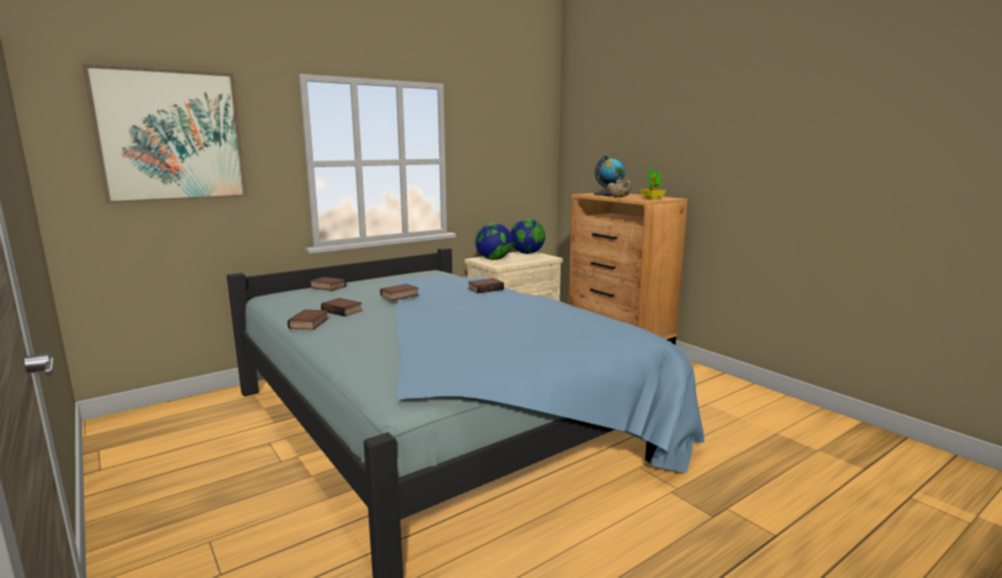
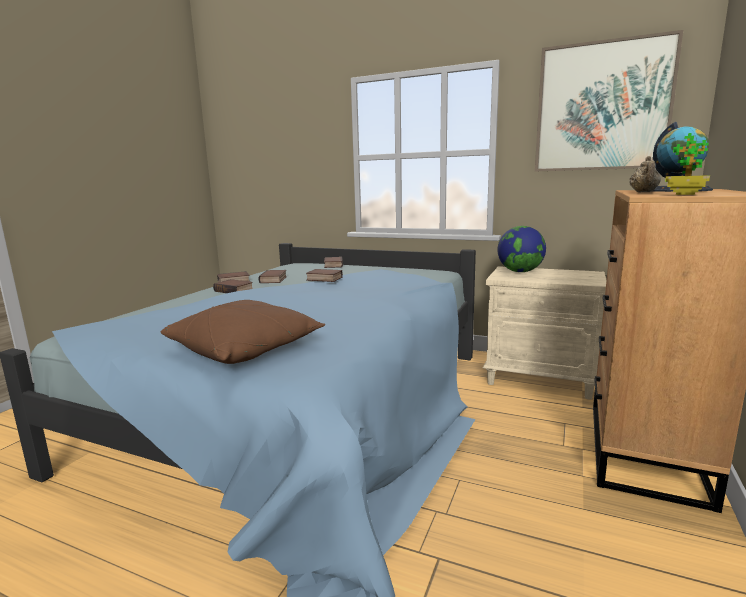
camera: 60 degrees right, 0 degrees up
picture [82,64,247,204] -> picture moved to [535,30,683,171]
book [468,278,504,293] -> book moved to [213,279,253,293]
globe [510,219,545,254] -> none
none -> brown pillow [161,300,325,364]

